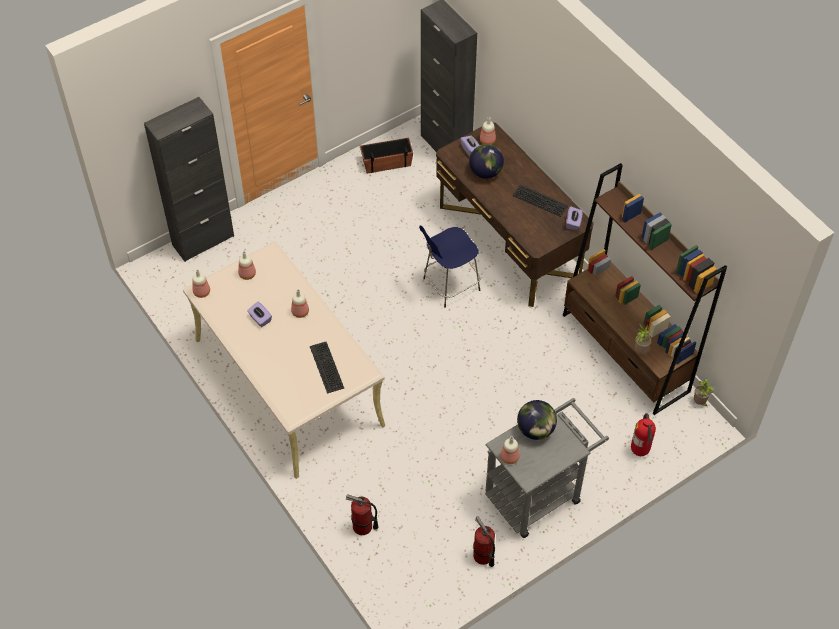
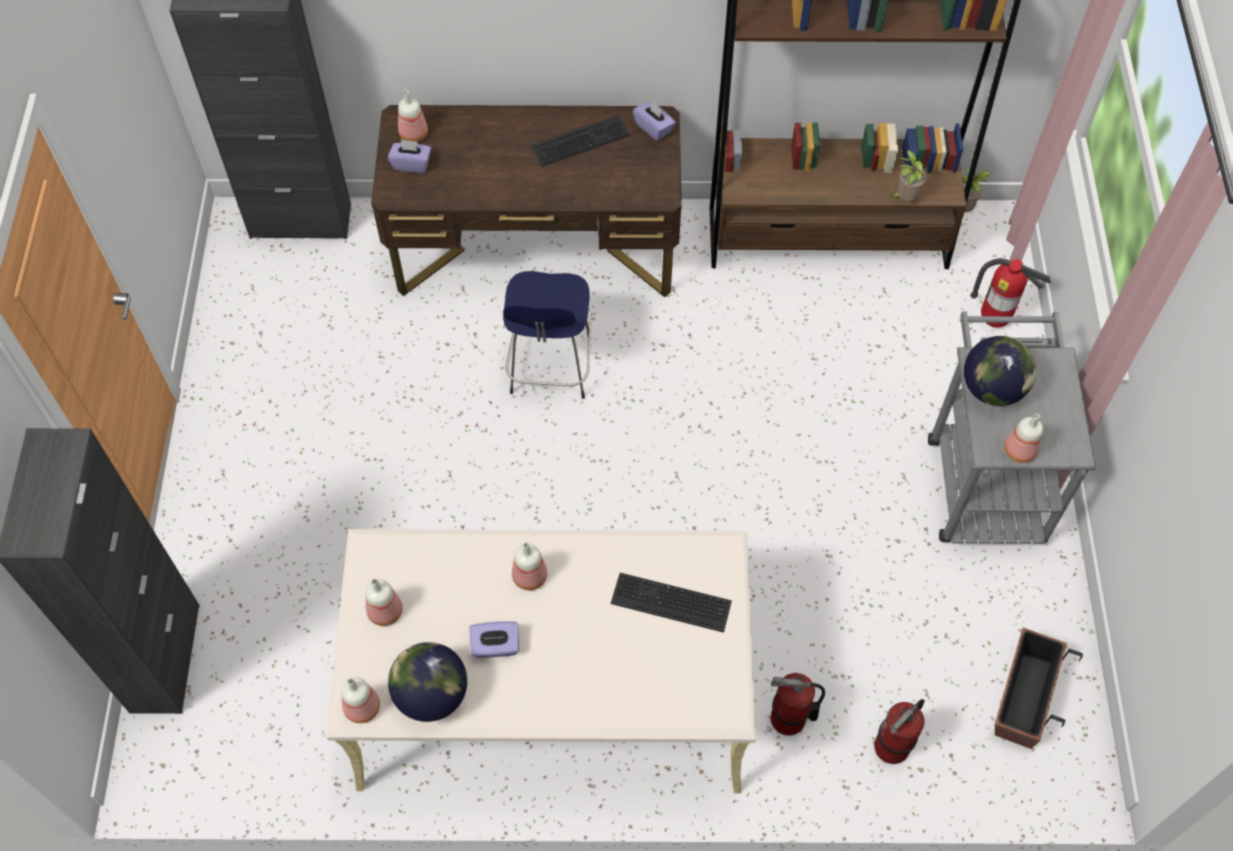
camera: 55 degrees left, 5 degrees up
planter [360,137,413,174] -> planter moved to [995,628,1083,749]
globe [469,144,504,179] -> globe moved to [388,642,467,722]
fire extinguisher [473,516,495,567] -> fire extinguisher moved to [771,673,825,736]

